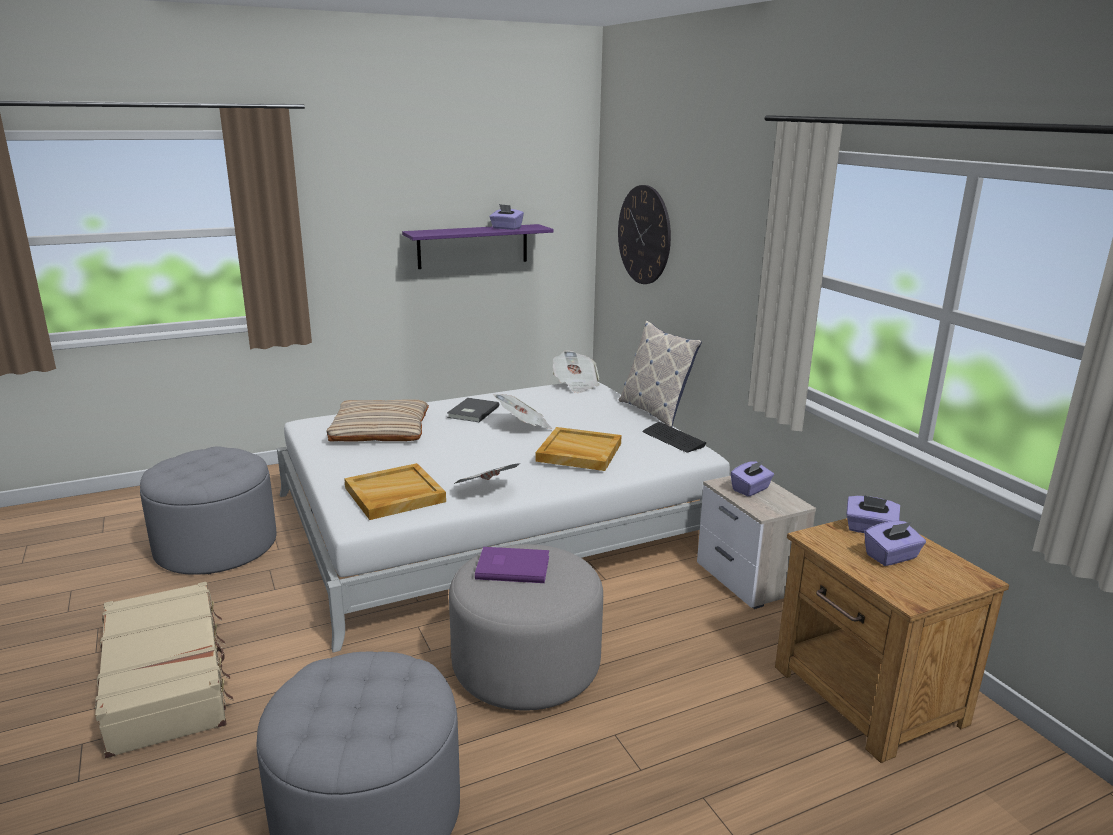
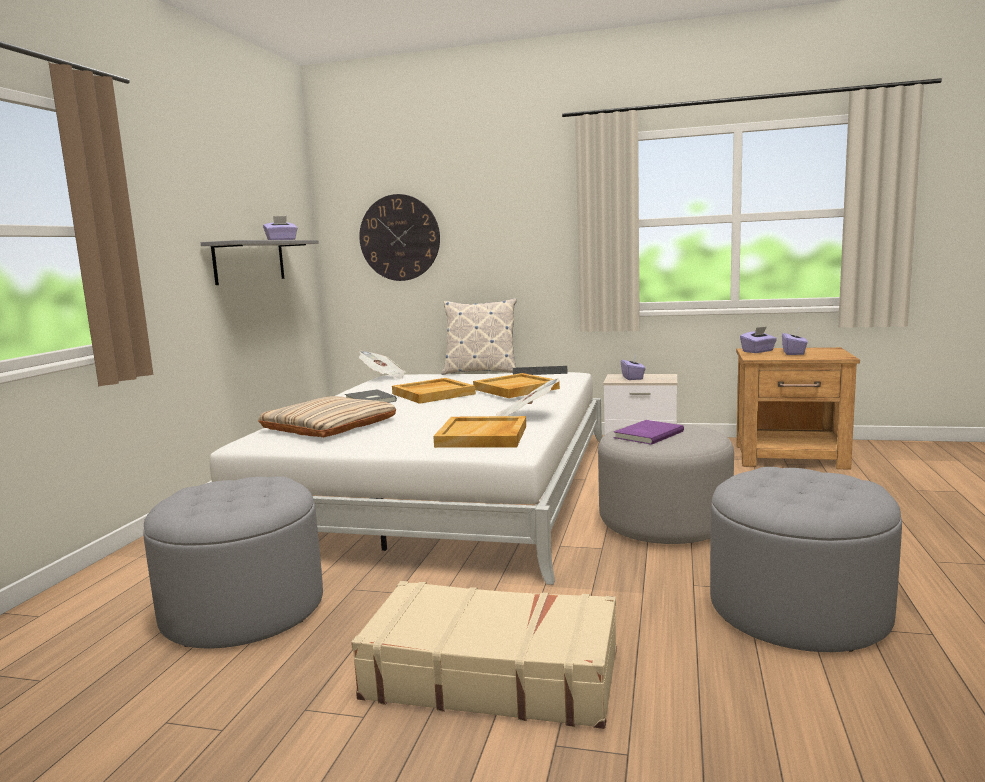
camera: 50 degrees left, 10 degrees down
purple shelf [402,224,554,269] -> grey shelf [201,240,319,285]
newspaper [493,394,553,429] -> beige tray [392,378,476,404]

